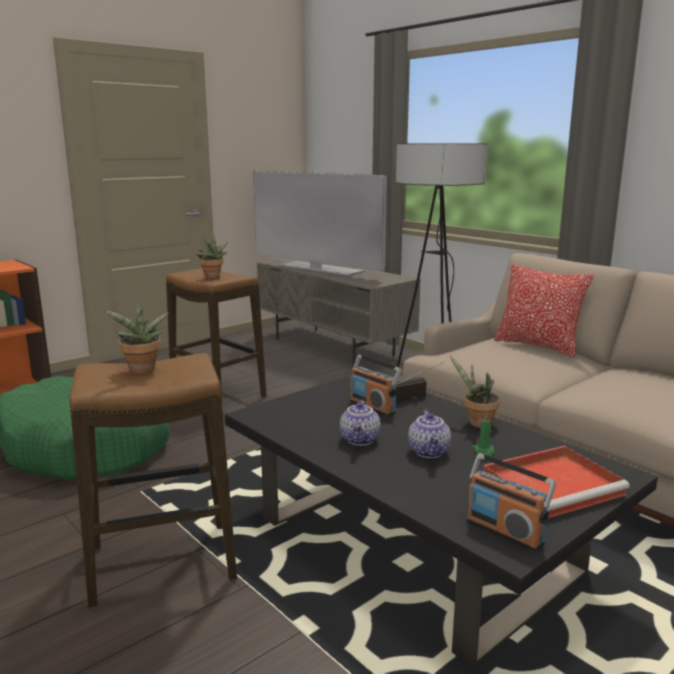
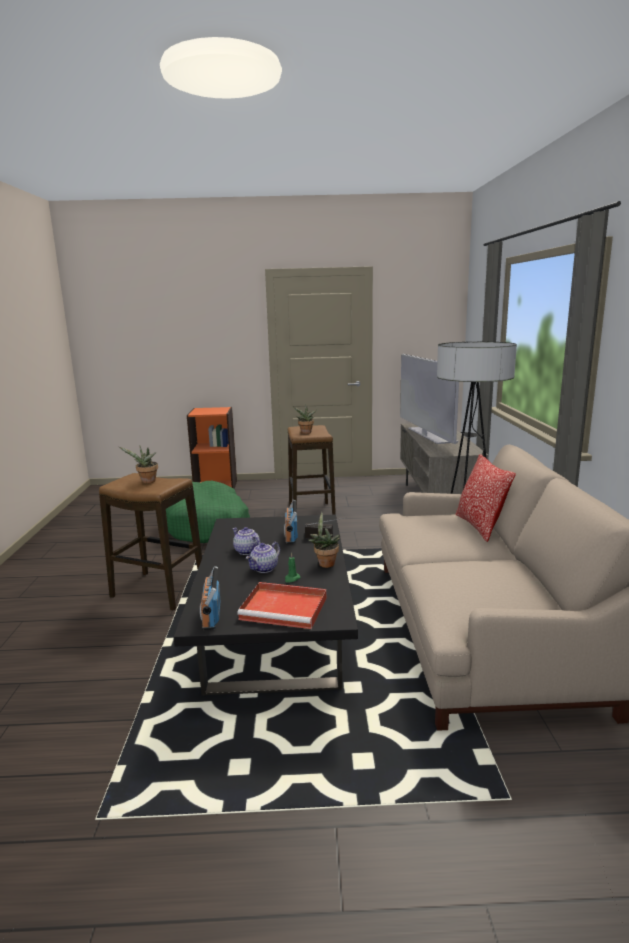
camera: 40 degrees right, 0 degrees up
teapot [340,400,381,446] -> teapot turned 90 degrees clockwise [232,527,261,555]

